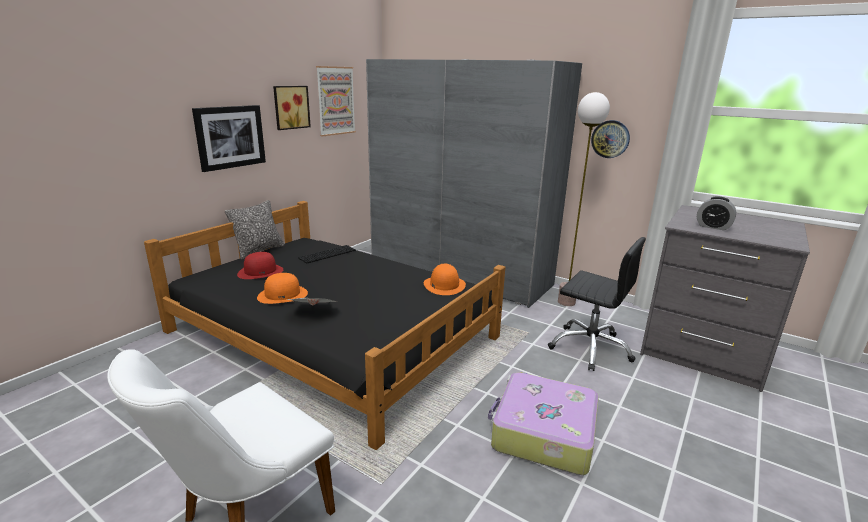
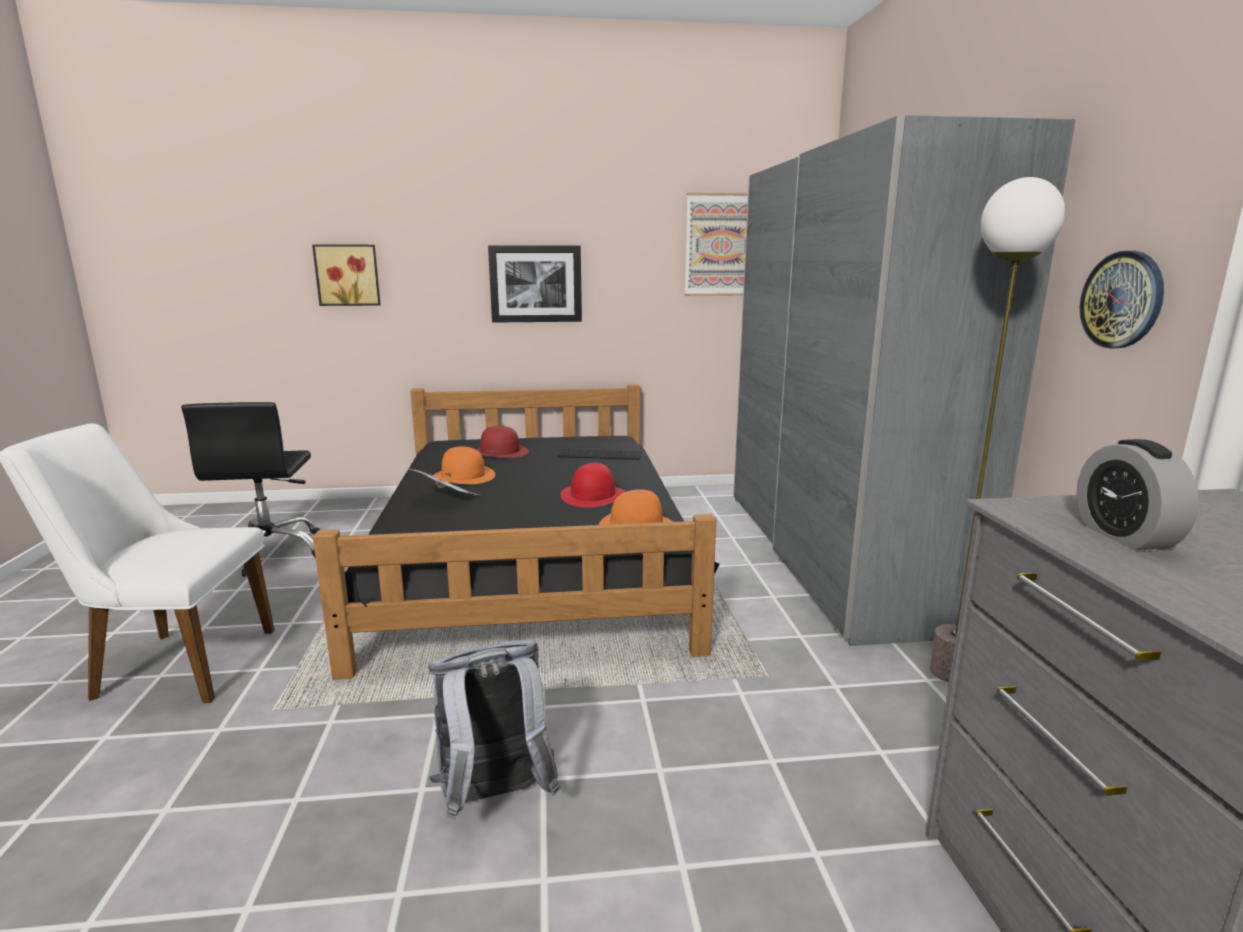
camera: 50 degrees right, 5 degrees down
pillow [225,200,284,260] -> none
picture [273,86,311,130] -> picture moved to [312,245,381,306]
suitcase [488,372,599,475] -> grey backpack [428,639,561,820]
black office chair [548,237,646,371] -> black office chair moved to [181,402,320,577]
none -> red hat [560,463,625,507]

